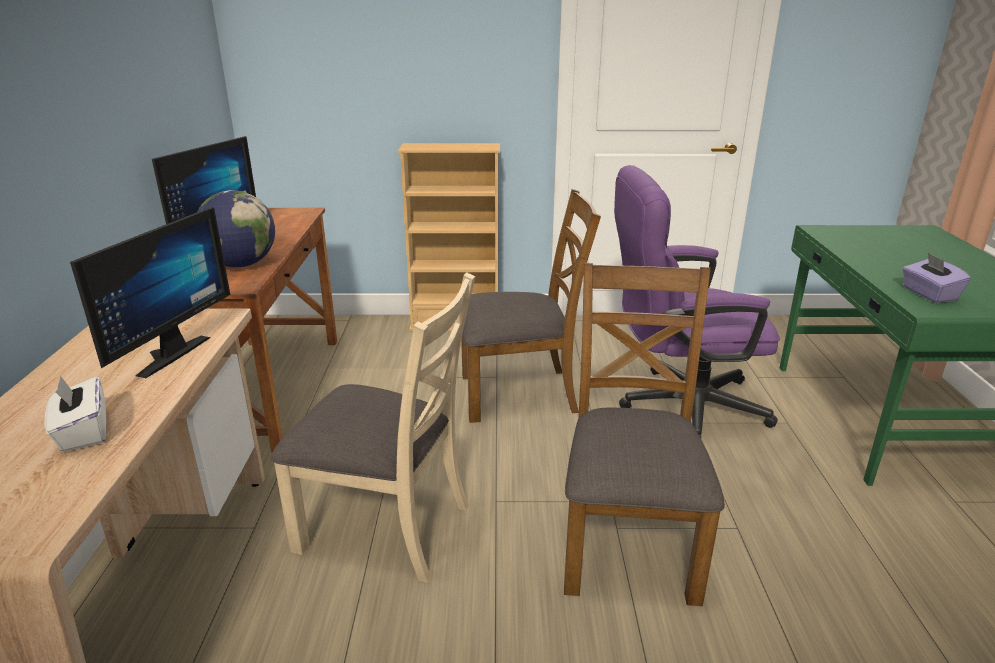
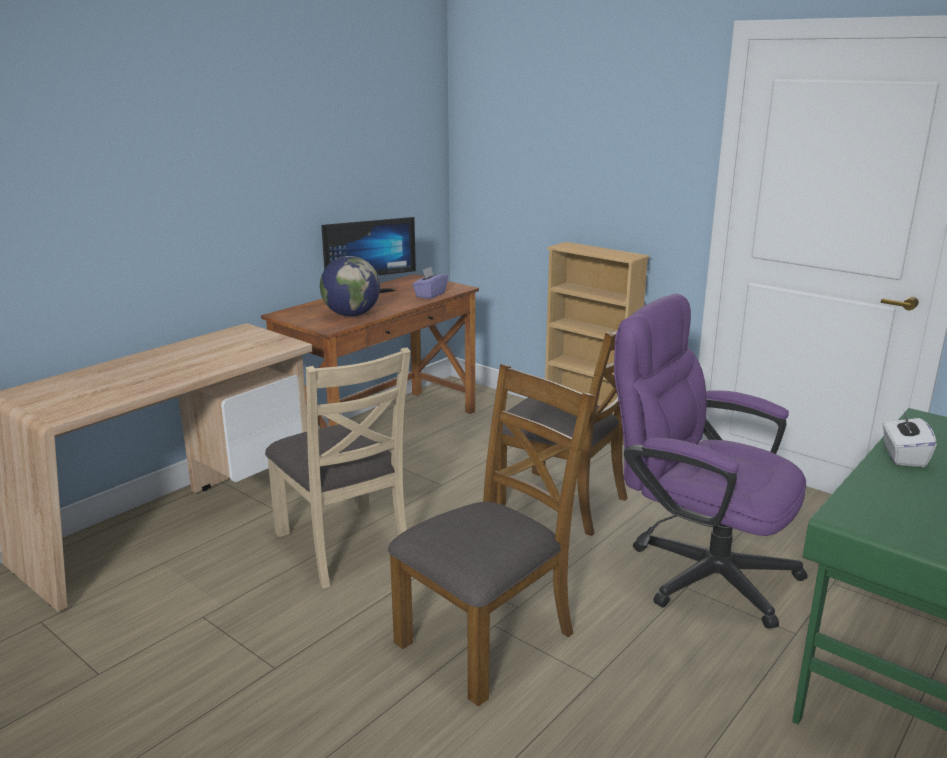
camera: 40 degrees right, 5 degrees down
white tissue box [45,376,106,452] -> white tissue box moved to [883,412,937,467]
monitor [70,206,230,378] -> none
purple tissue box [903,253,971,303] -> purple tissue box moved to [412,267,448,299]

